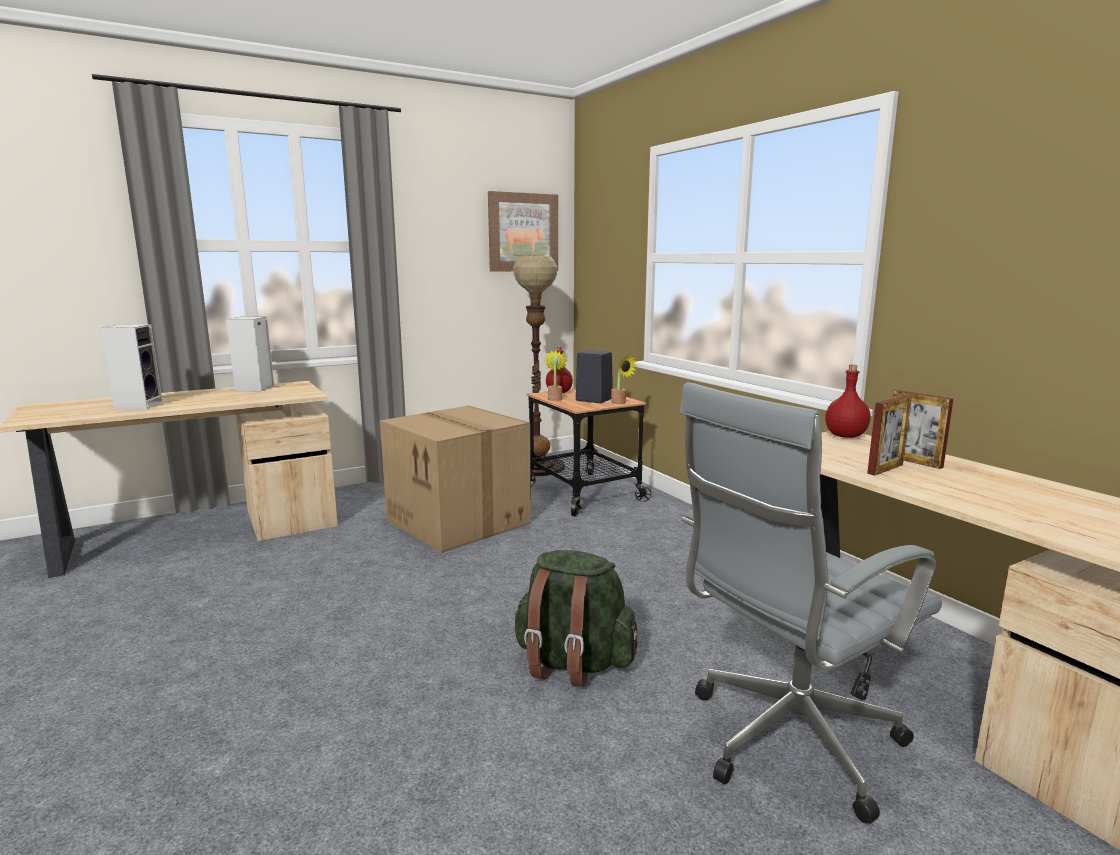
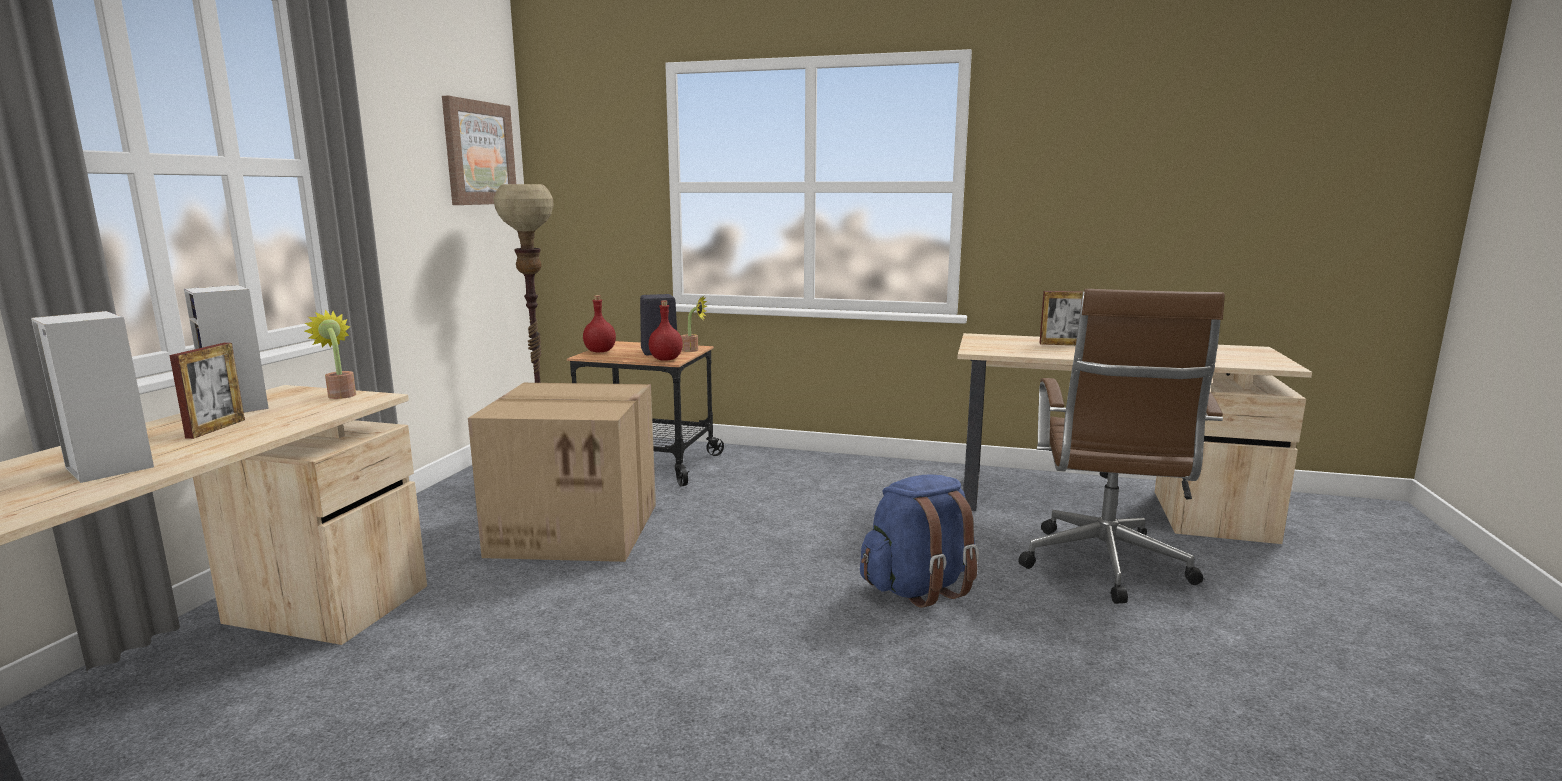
camera: 45 degrees left, 0 degrees up
green backpack [514,550,638,687] -> blue backpack [860,474,979,608]
potted plant [544,351,567,401] -> potted plant moved to [304,310,356,399]
grey office chair [680,382,942,824] -> brown office chair [1019,289,1225,604]
red bottle [825,365,870,438] -> red bottle moved to [649,300,683,361]
picture frame [867,396,912,476] -> picture frame moved to [169,343,245,439]

